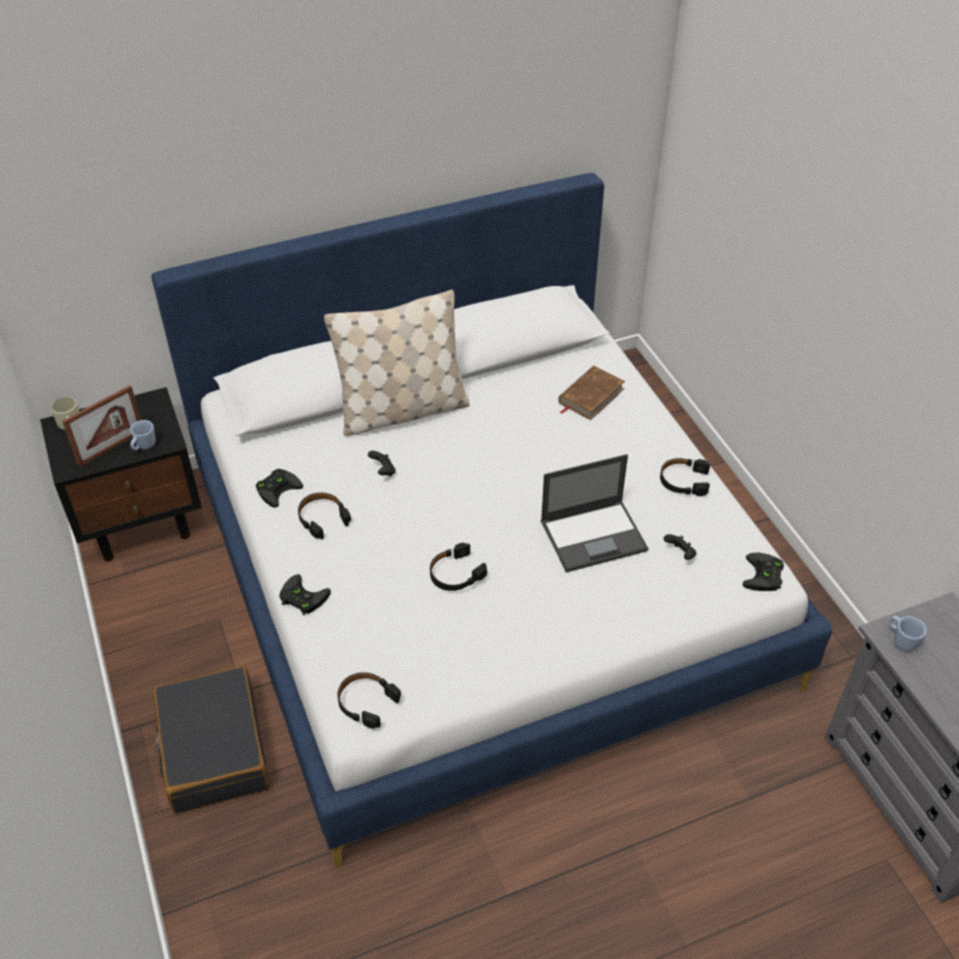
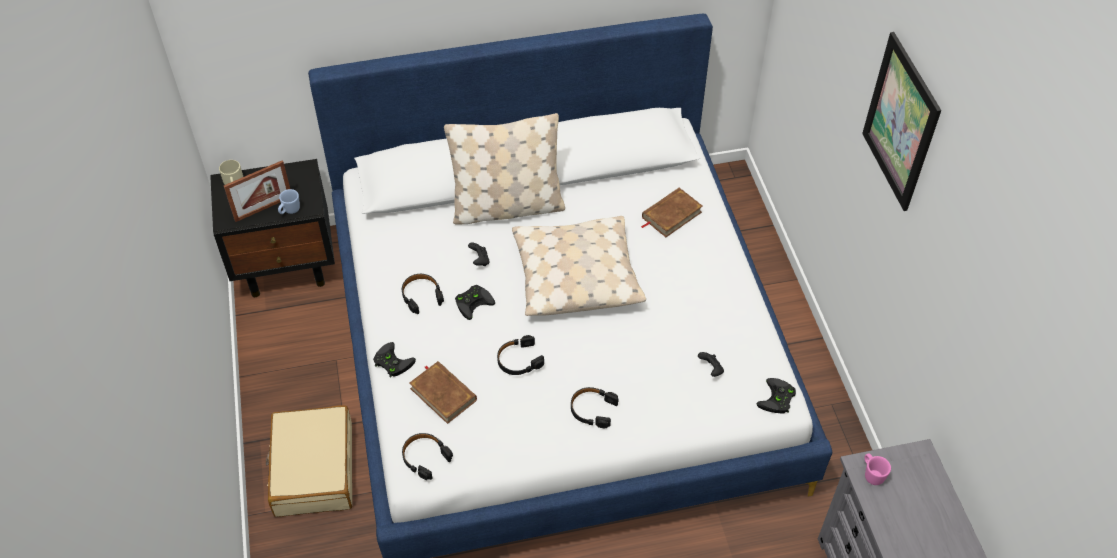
camera: 10 degrees right, 5 degrees up
black suitcase [153,666,270,814] -> beige suitcase [266,405,352,517]
black game controller [255,469,303,508] -> black game controller moved to [455,285,495,320]
laptop [541,454,648,572] -> none
black headphones [660,458,710,496] -> black headphones moved to [571,387,618,428]
blue mug [890,616,927,652] -> pink mug [865,453,891,485]
none -> brown book [409,361,477,424]
none -> beige pillow [512,216,646,316]
none -> picture [862,32,941,211]

